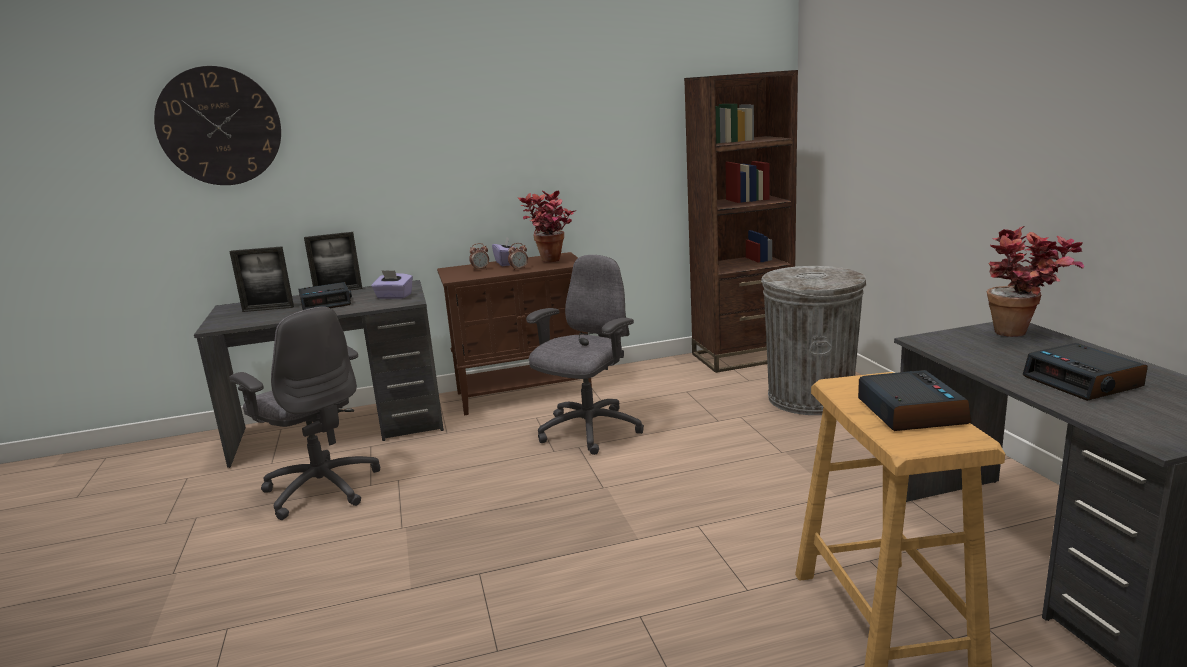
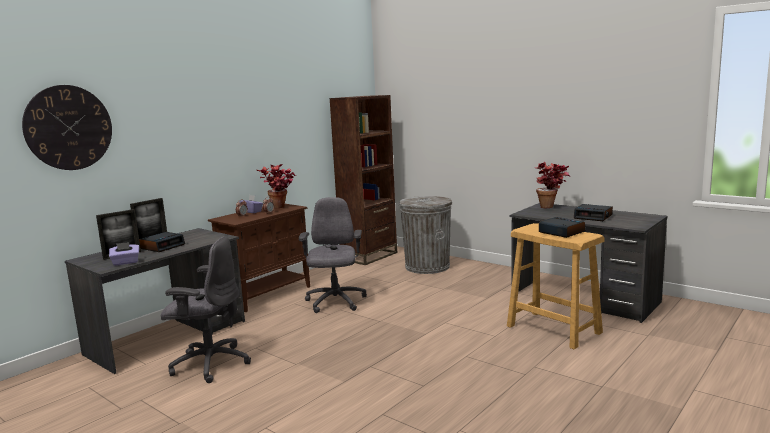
camera: 35 degrees left, 5 degrees down
purple tissue box [371,270,413,299] -> purple tissue box moved to [109,242,139,266]

